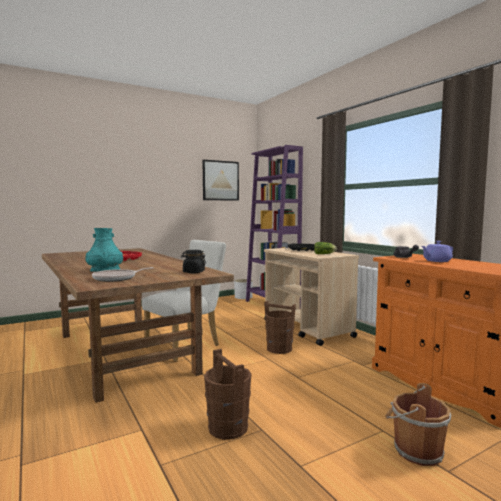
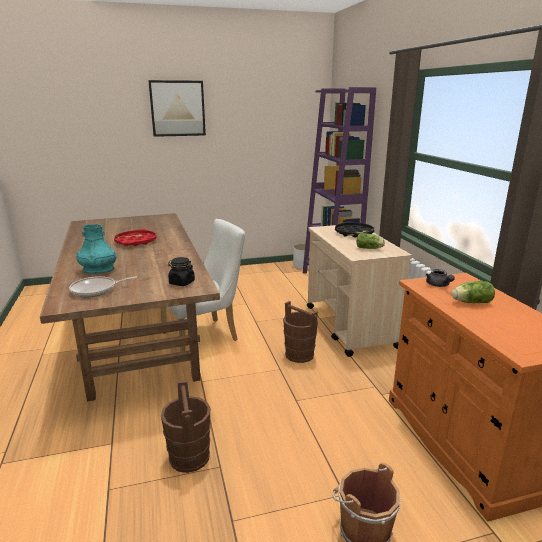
camera: 15 degrees right, 15 degrees up
picture [203,160,239,201] -> picture moved to [148,80,206,137]
purple teapot [422,241,453,262] -> lettuce [451,281,495,303]

